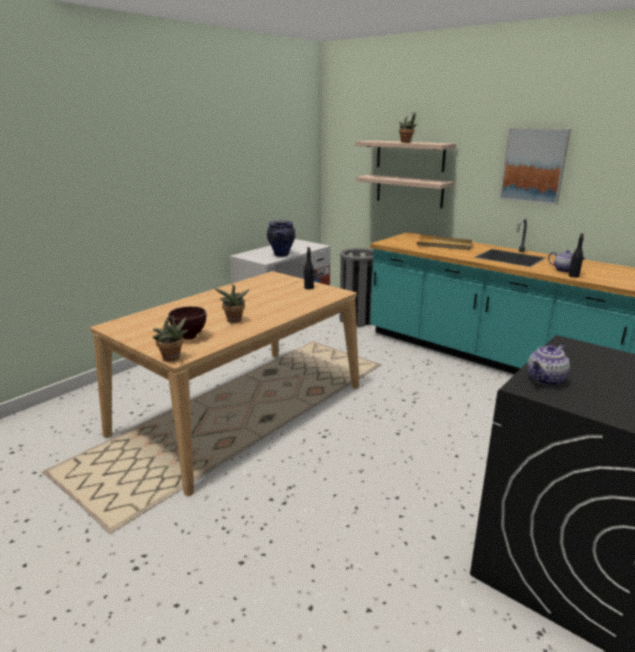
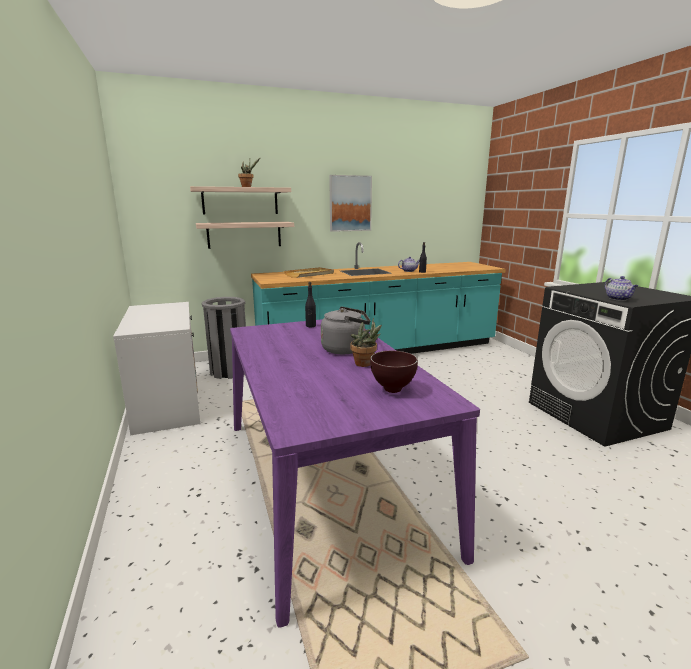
camera: 60 degrees left, 5 degrees down
beige dining table [90,271,359,497] -> purple dining table [230,319,480,628]
potted plant [152,315,188,361] -> none
vase [267,221,295,257] -> none
none -> grey kettle [321,306,371,354]

